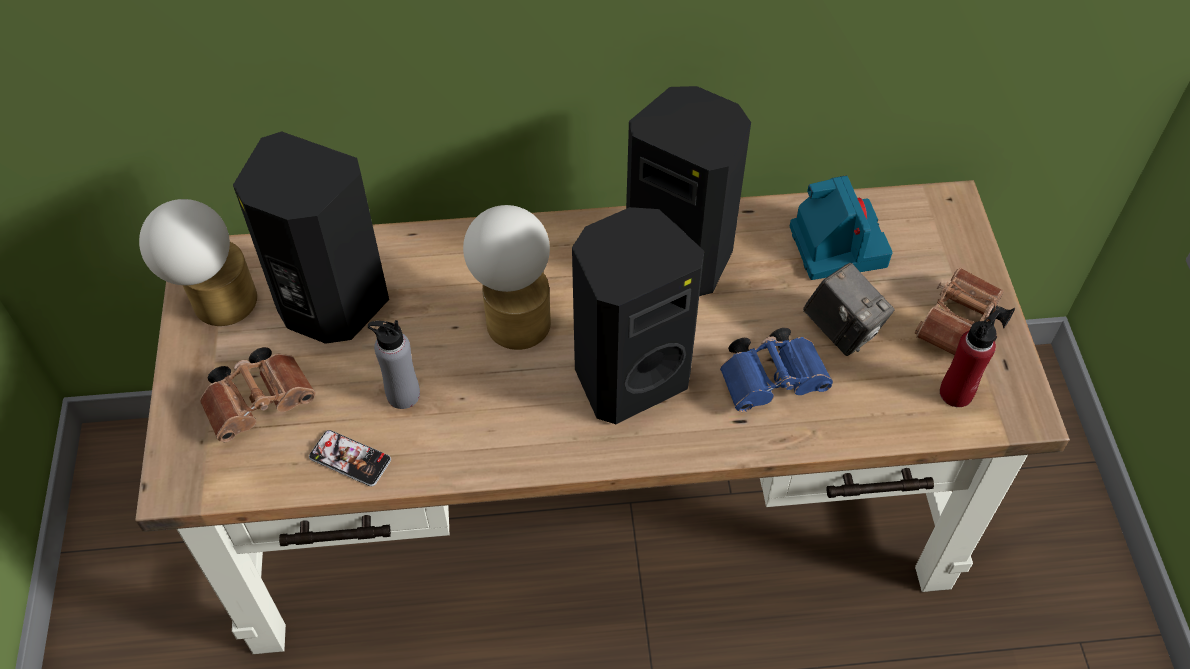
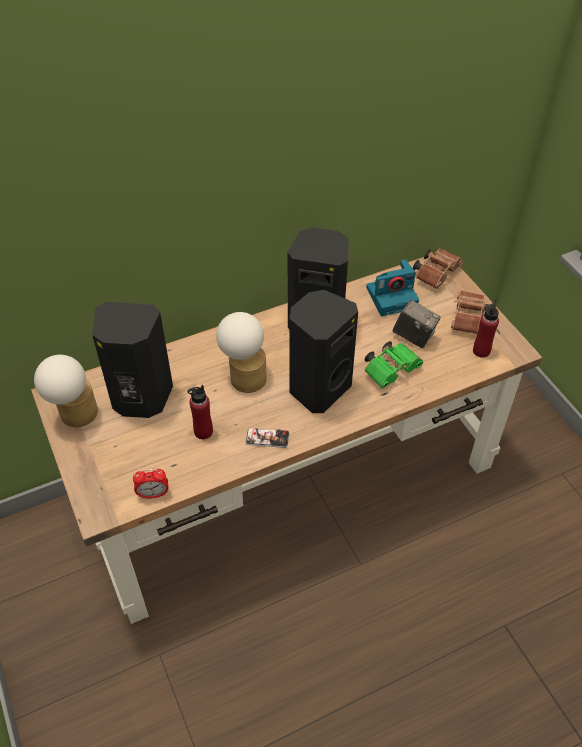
camera: 20 degrees left, 5 degrees down
brown binoculars [200,347,316,442] -> brown binoculars moved to [413,248,463,289]
phone [309,430,391,486] -> phone moved to [246,428,290,448]
grey bottle [368,320,420,409] -> red bottle [187,385,213,439]
blue binoculars [720,328,833,412] -> green binoculars [365,341,423,389]
camera [790,175,893,280] -> camera turned 105 degrees clockwise [366,259,419,316]
none -> alarm clock [133,469,168,499]

